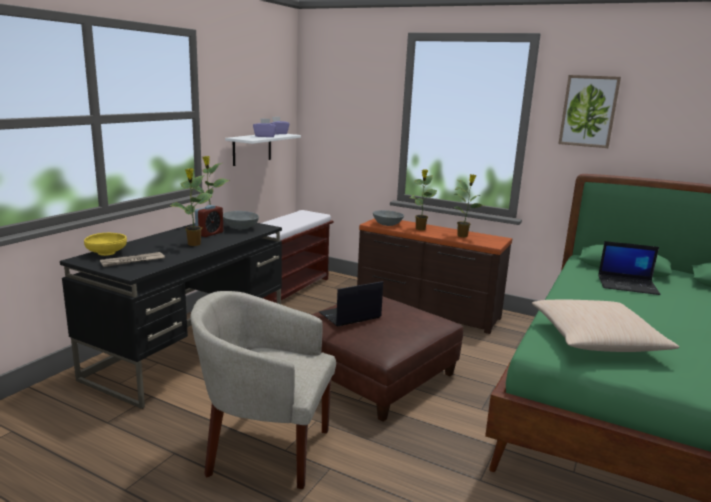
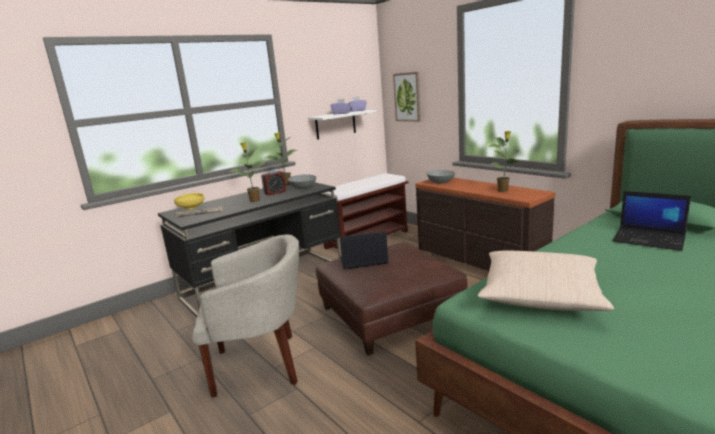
camera: 25 degrees right, 0 degrees up
beige armchair [190,291,336,489] -> beige armchair turned 135 degrees clockwise [192,234,299,398]
potted plant [410,169,437,230] -> none
picture [558,75,621,148] -> picture moved to [393,72,421,122]

